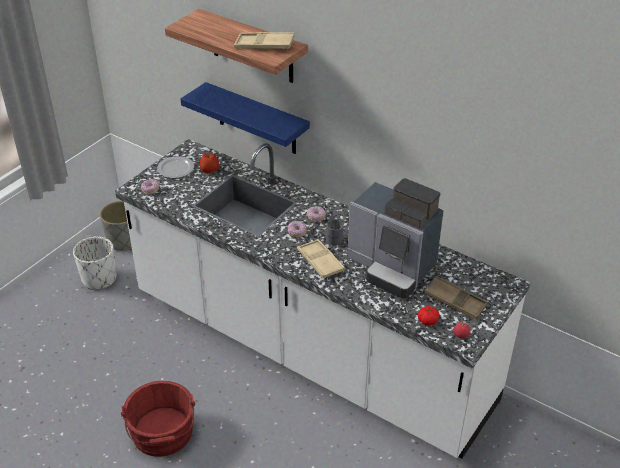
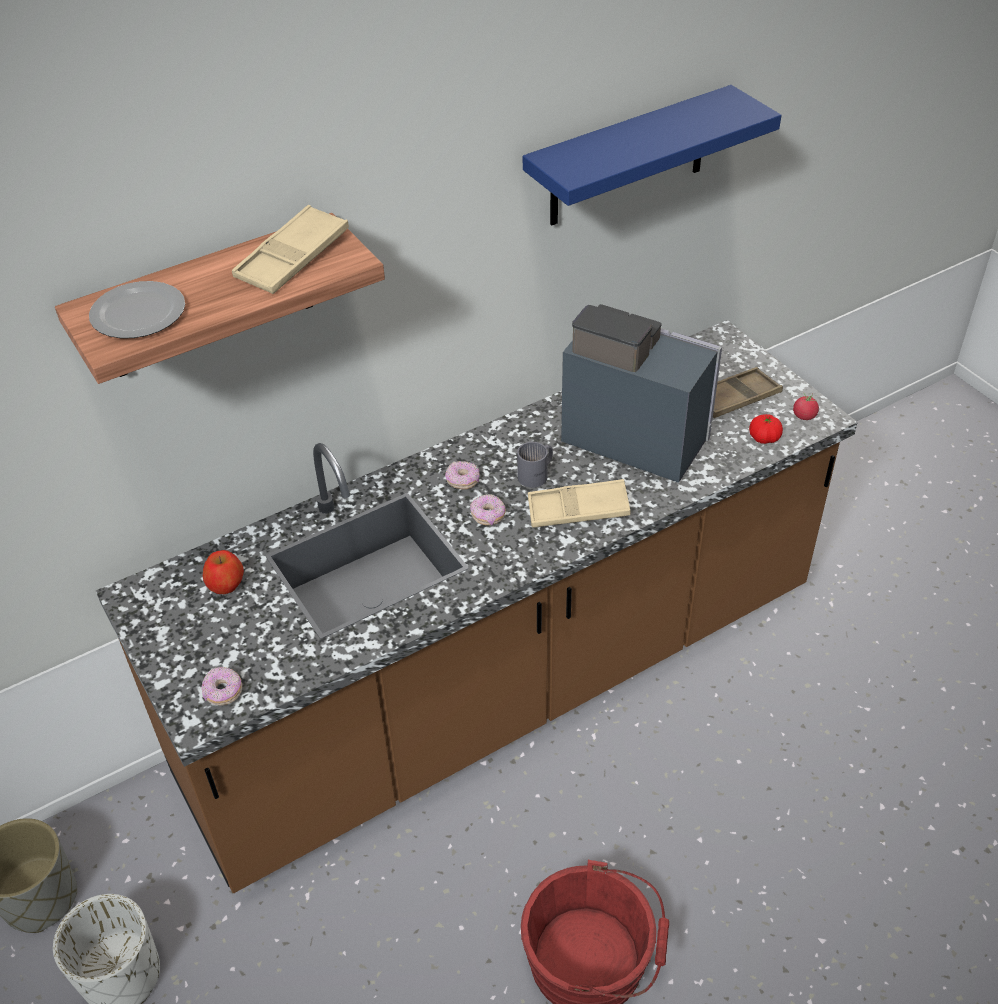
camera: 65 degrees left, 5 degrees up
white counter [115,139,530,459] -> brown counter [96,320,858,893]
plate [157,156,194,178] -> plate moved to [89,281,185,339]
blue shelf [180,82,310,154] -> blue shelf moved to [523,85,781,225]
coffee machine [347,178,444,298] -> coffee machine turned 120 degrees counterclockwise [561,304,722,483]

